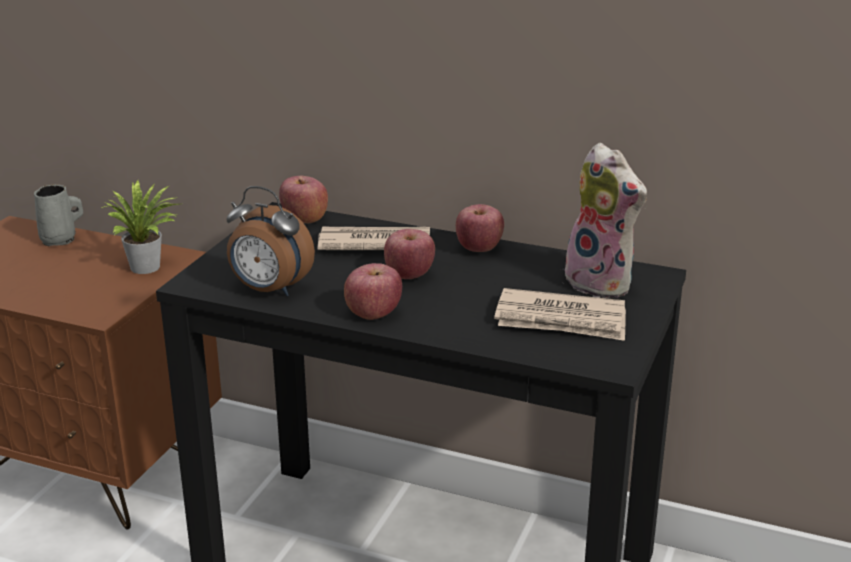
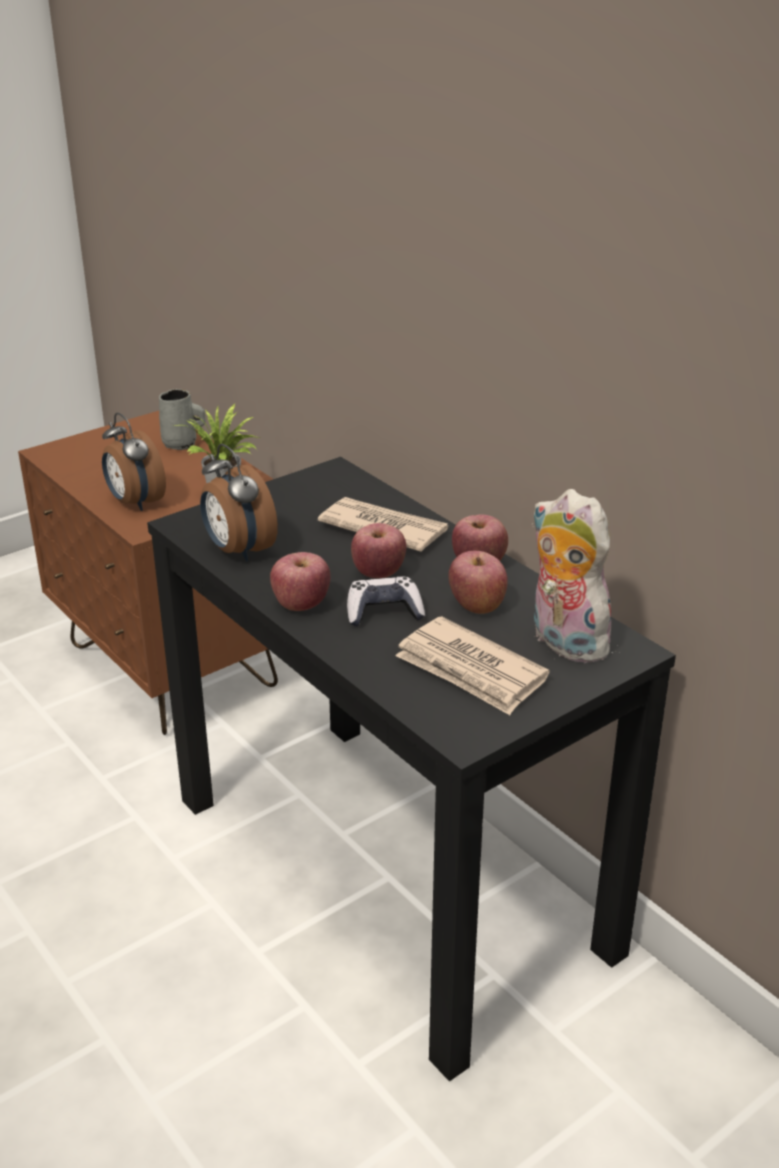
camera: 30 degrees right, 5 degrees up
apple [279,176,328,223] -> apple moved to [448,551,508,614]
plush toy [565,143,647,298] -> plush toy turned 150 degrees clockwise [532,489,620,663]
none -> alarm clock [102,412,166,511]
none -> game controller [347,576,425,626]

